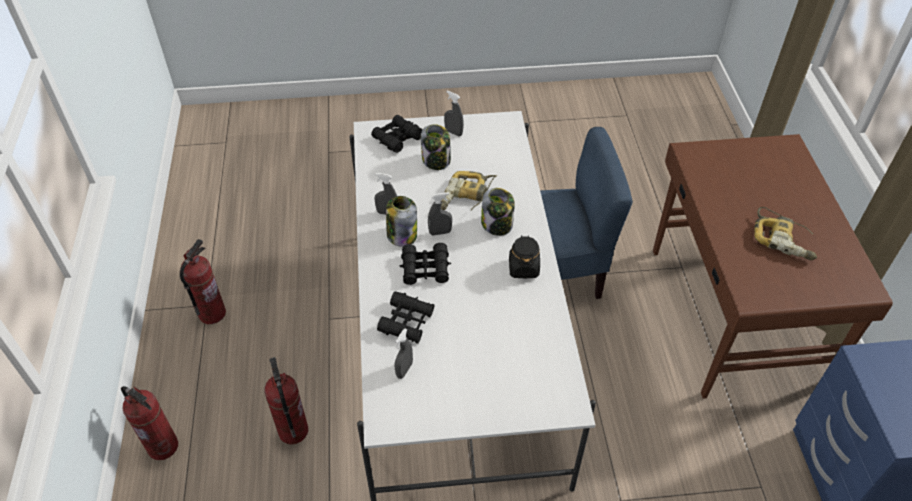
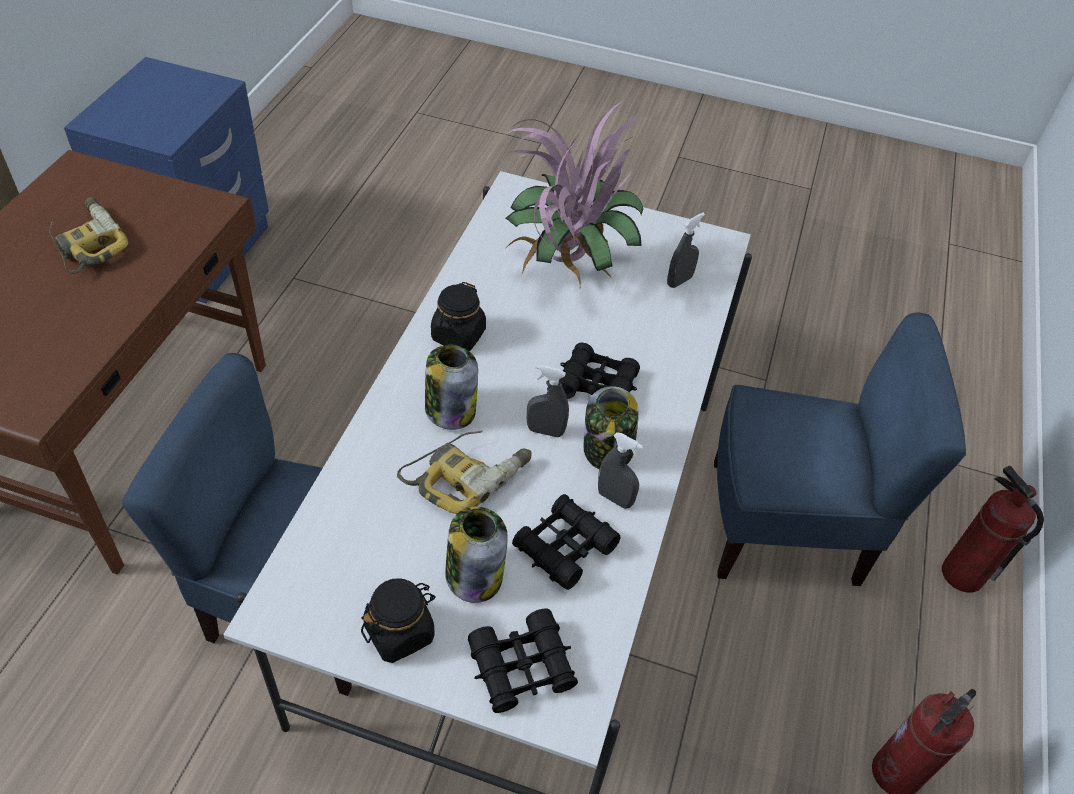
camera: 160 degrees left, 0 degrees up
fire extinguisher [264,357,308,444] -> blue chair [714,312,966,586]
black binoculars [377,291,434,343] -> black binoculars moved to [512,494,621,590]
grey spray bottle [444,91,464,136] -> black jar [361,578,436,663]
none -> potted plant [503,100,643,286]

